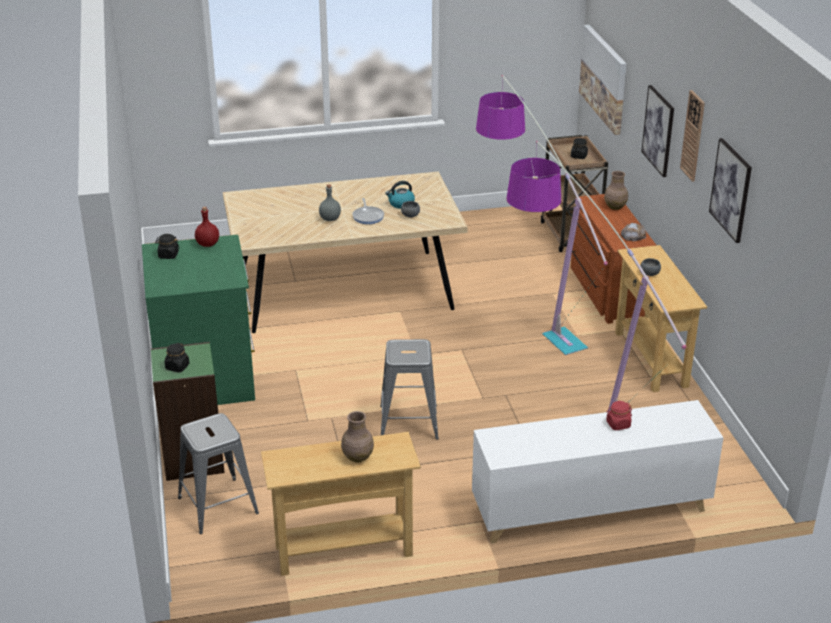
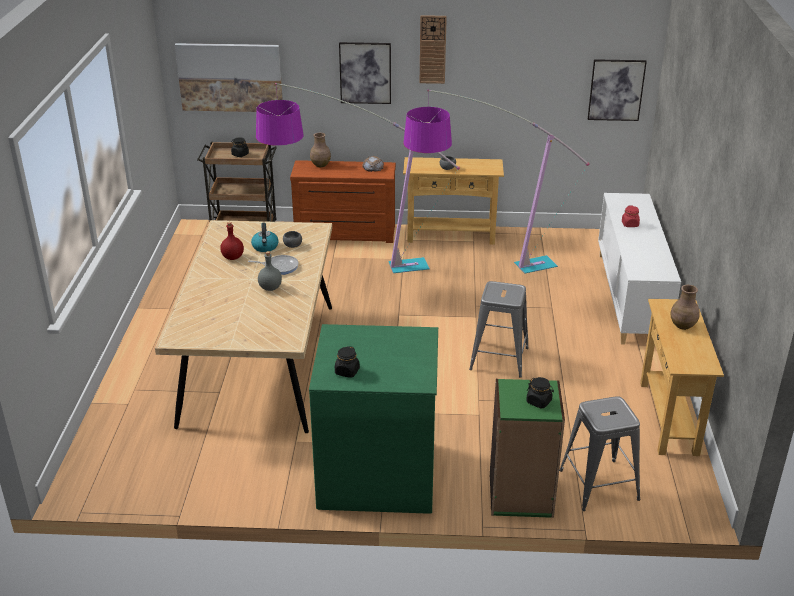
camera: 75 degrees left, 0 degrees up
red bottle [195,207,219,247] -> red bottle moved to [220,222,244,260]
picture [709,138,752,243] -> picture moved to [588,59,647,121]

